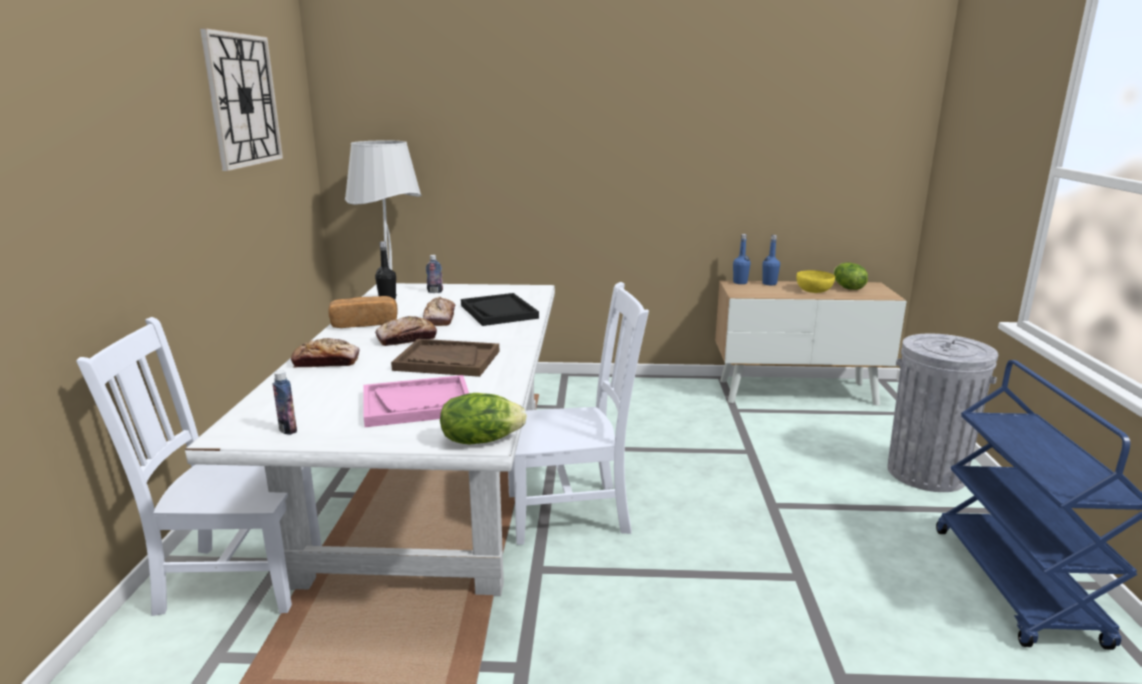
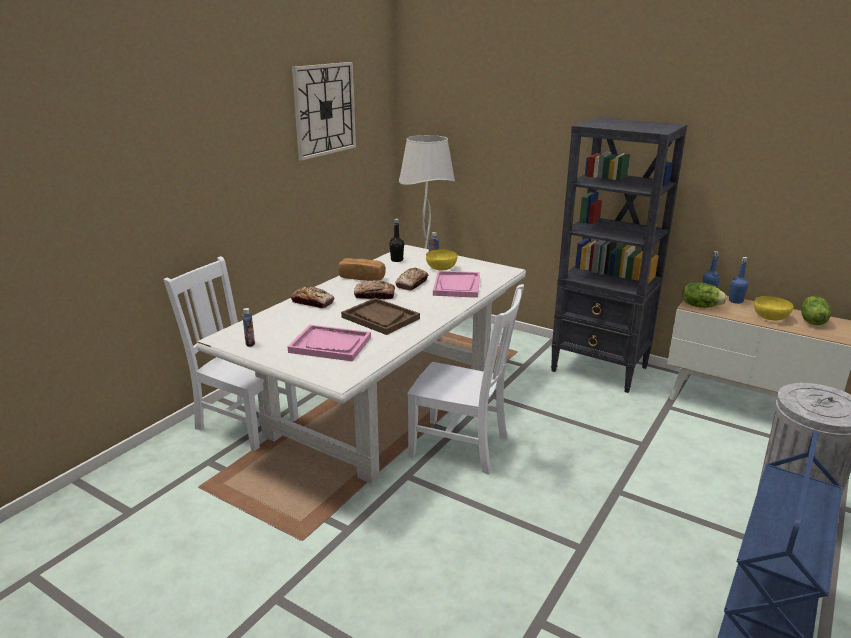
camera: 30 degrees right, 5 degrees up
lettuce [440,393,527,444] -> lettuce moved to [682,283,727,308]
black tray [461,293,539,326] -> pink tray [433,271,480,298]
none -> yellow bowl [426,249,457,270]
none -> black bookcase [551,117,687,393]

